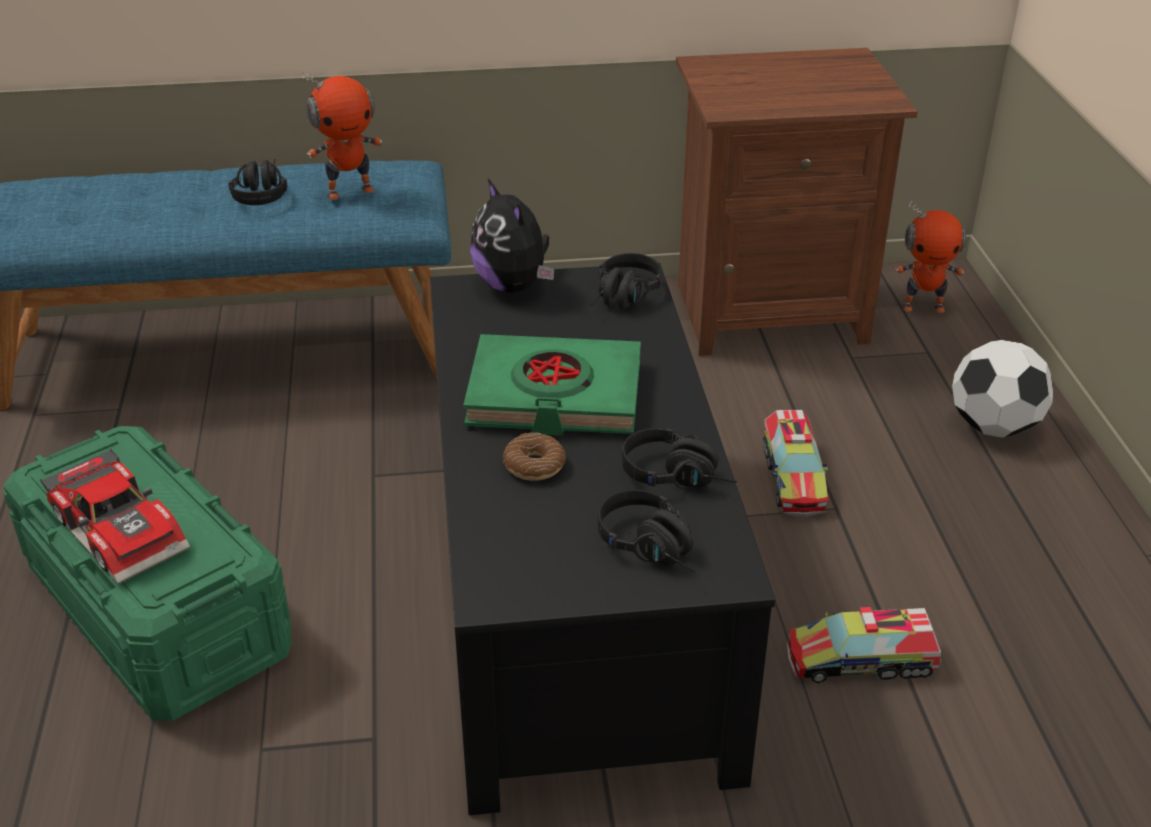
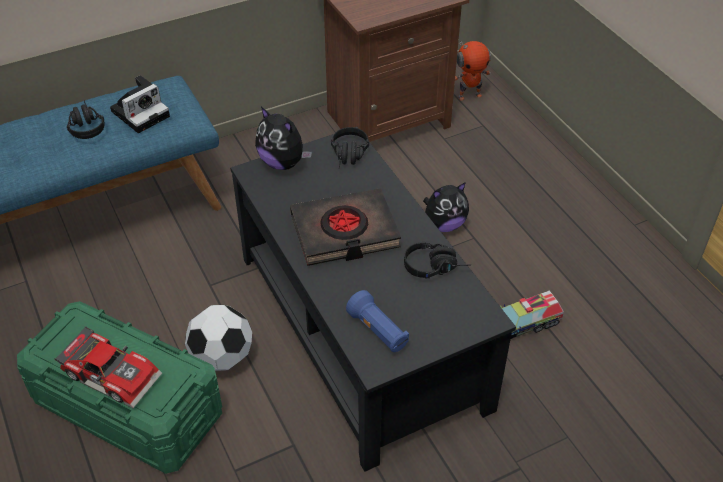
camera: 20 degrees left, 10 degrees up
toy robot [302,71,382,200] -> camera [110,75,170,133]
green book [463,334,641,436] -> black book [290,188,401,266]
donut [503,433,566,481] -> none
black headphones [598,489,695,572] -> none
toy truck [763,410,829,517] -> plush toy [423,182,469,232]
football [952,340,1053,438] -> football moved to [185,305,252,371]
none -> blue flashlight [346,290,409,352]

